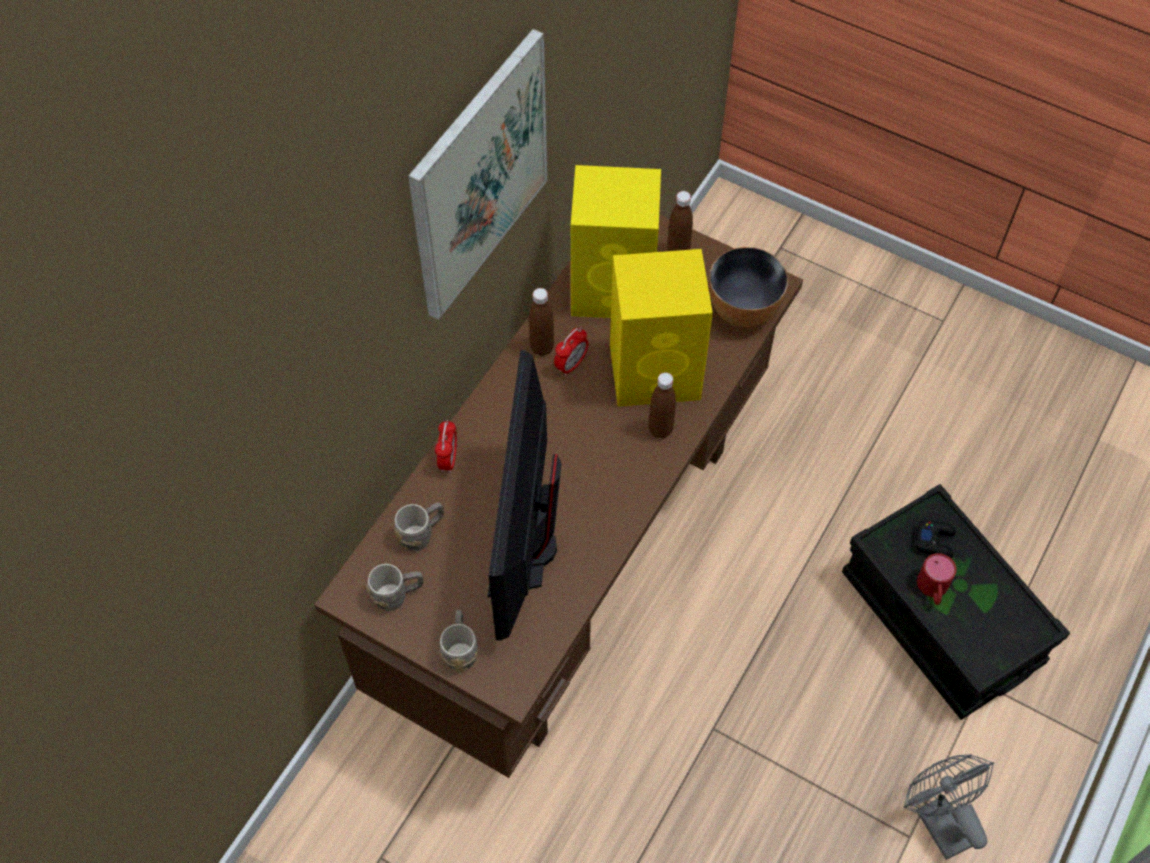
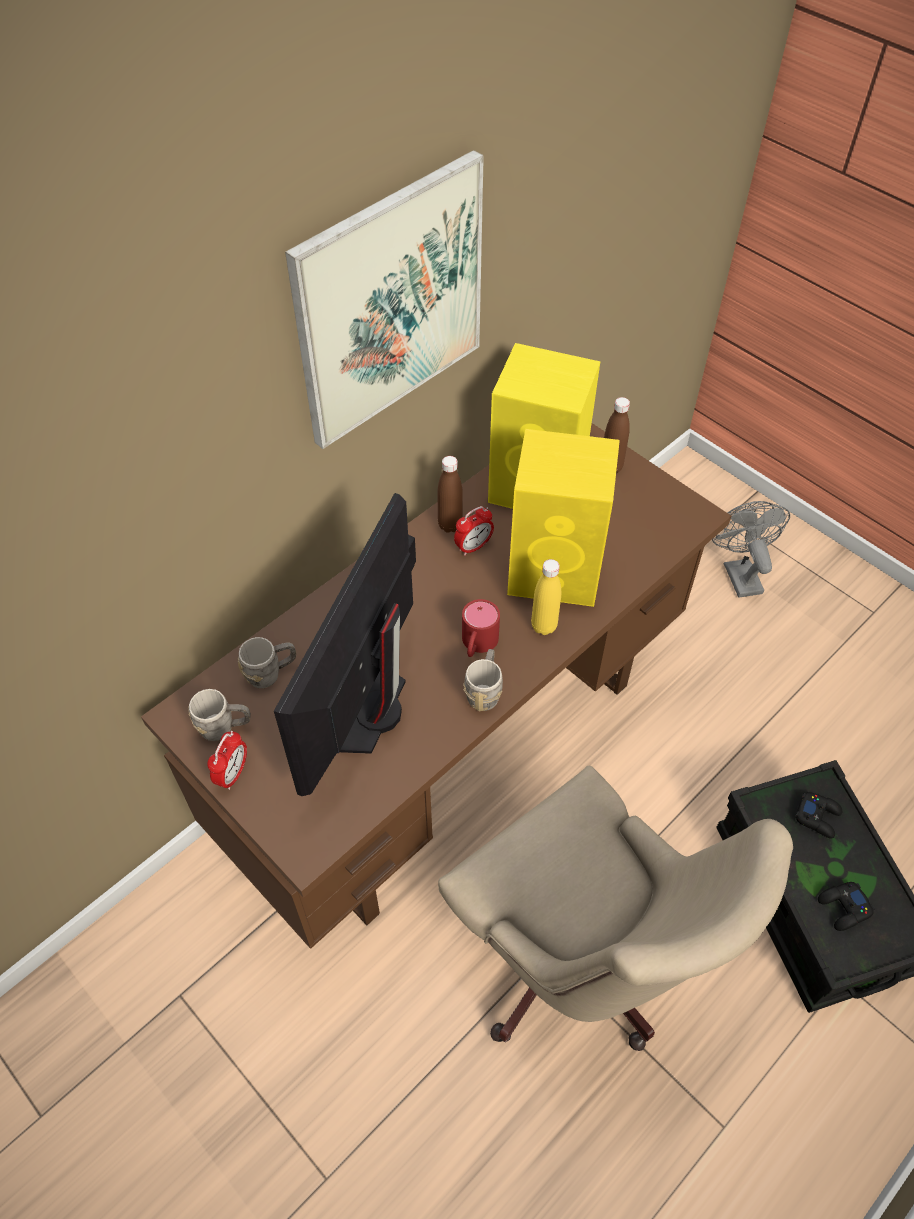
camera: 15 degrees right, 5 degrees down
alarm clock [435,420,457,473] -> alarm clock moved to [207,731,247,790]
grey mug [439,610,479,672] -> grey mug moved to [463,649,503,711]
brown bottle [648,372,676,438] -> yellow bottle [531,559,561,635]
bowl [709,247,788,328] -> none
grey fan [903,754,994,860] -> grey fan moved to [712,501,790,598]
red mug [917,553,957,605] -> red mug moved to [462,599,500,657]
none -> beige office chair [438,765,793,1051]
none -> black game controller [818,882,875,931]

